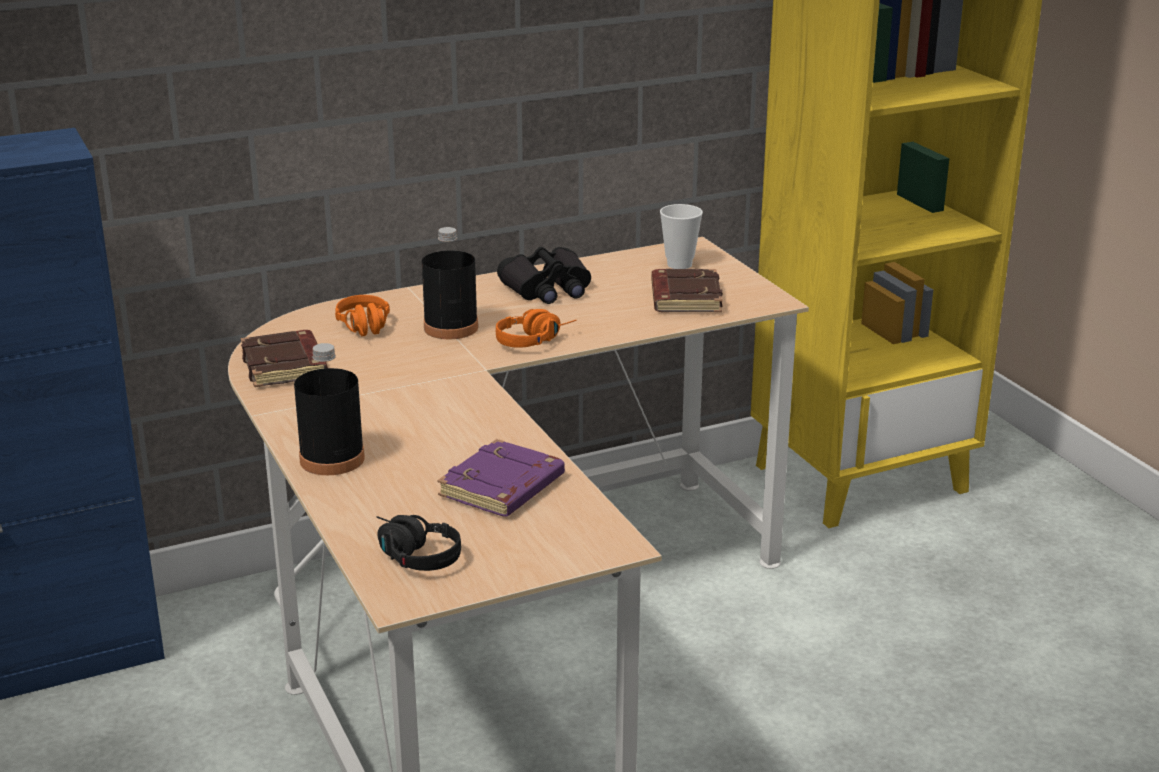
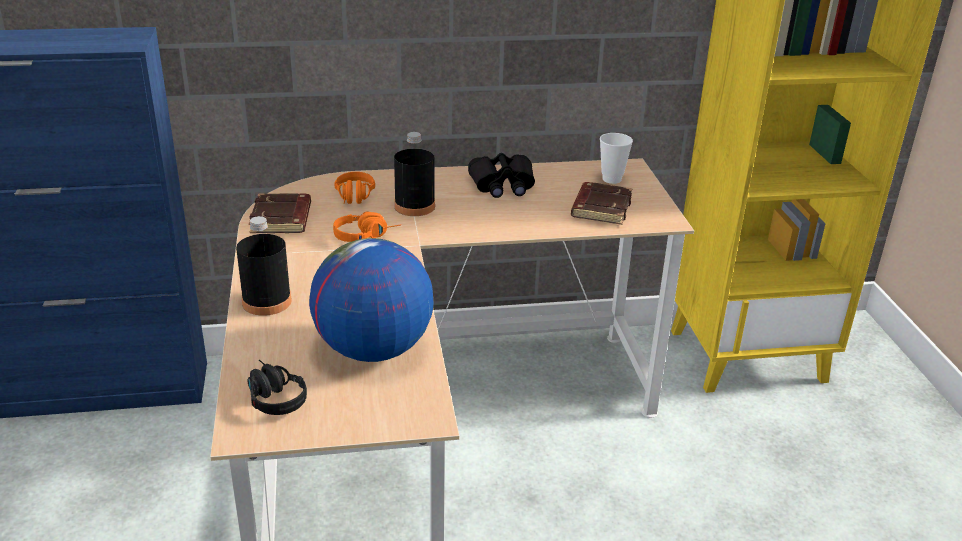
camera: 15 degrees right, 5 degrees up
purple book [437,439,565,517] -> globe [309,238,433,362]
orange headphones [496,309,577,348] -> orange headphones moved to [333,211,401,242]

